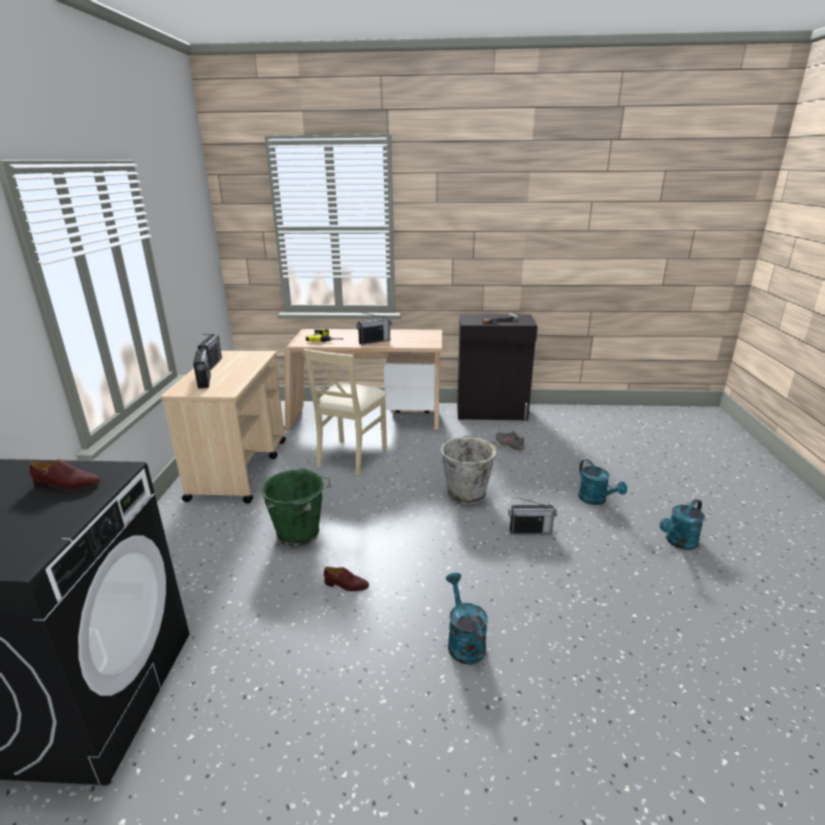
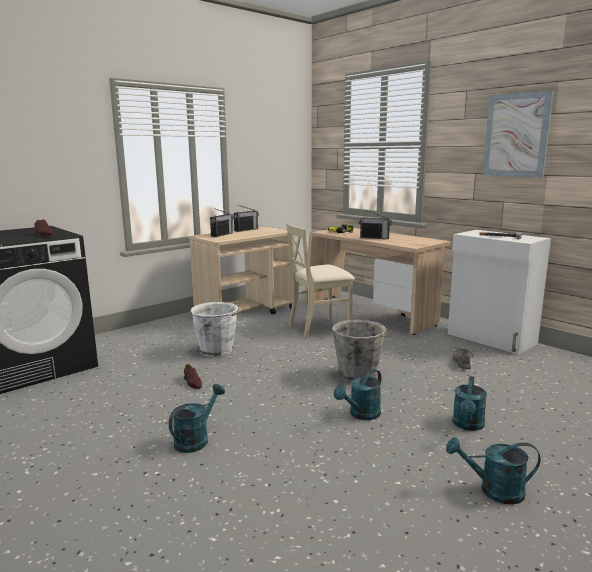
camera: 45 degrees right, 10 degrees down
green bucket [261,468,331,547] -> white bucket [190,302,240,357]
black cabinet [457,314,538,420] -> white cabinet [448,230,551,355]
radio [508,497,557,535] -> turquoise watering can [334,369,381,420]
none -> picture [482,90,554,177]

